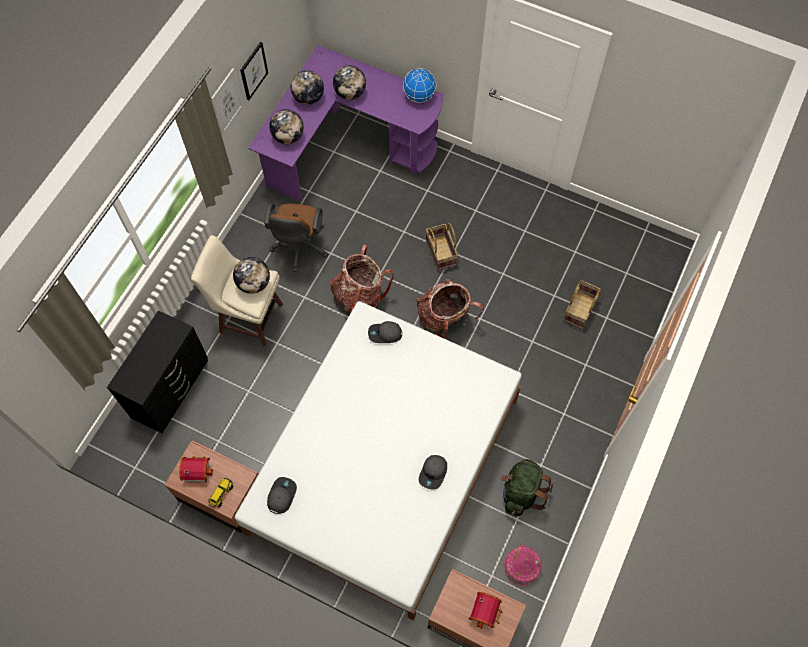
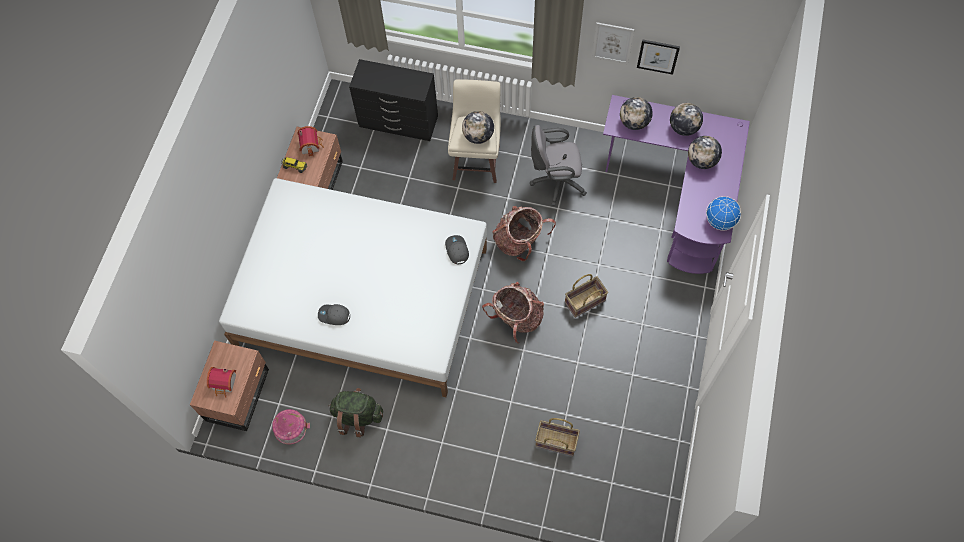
camera: 80 degrees right, 0 degrees up
brown office chair [264,203,328,272] -> grey office chair [530,125,587,206]
grey cap [267,477,297,514] -> none

